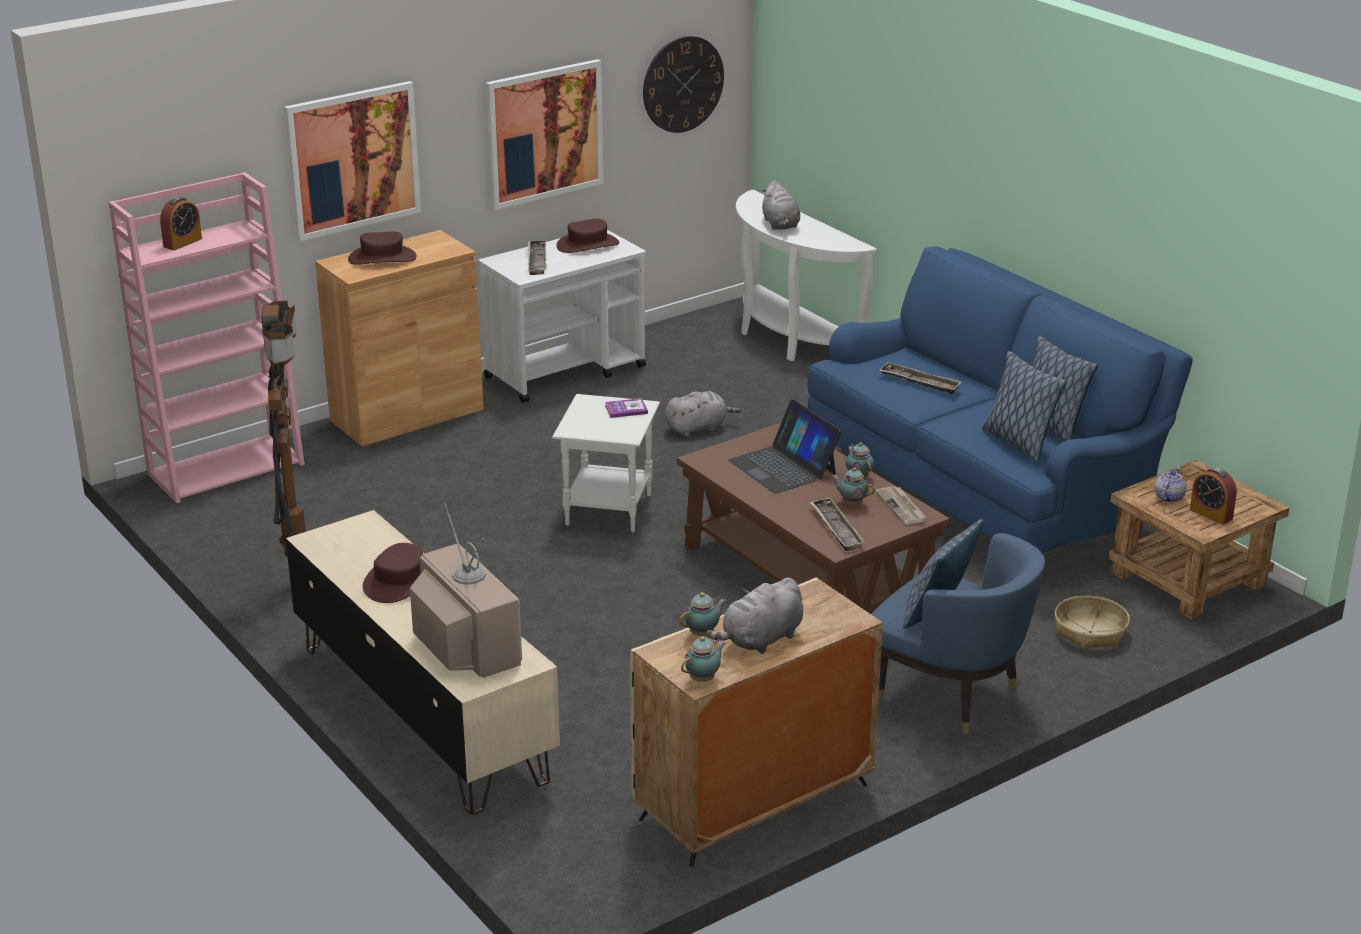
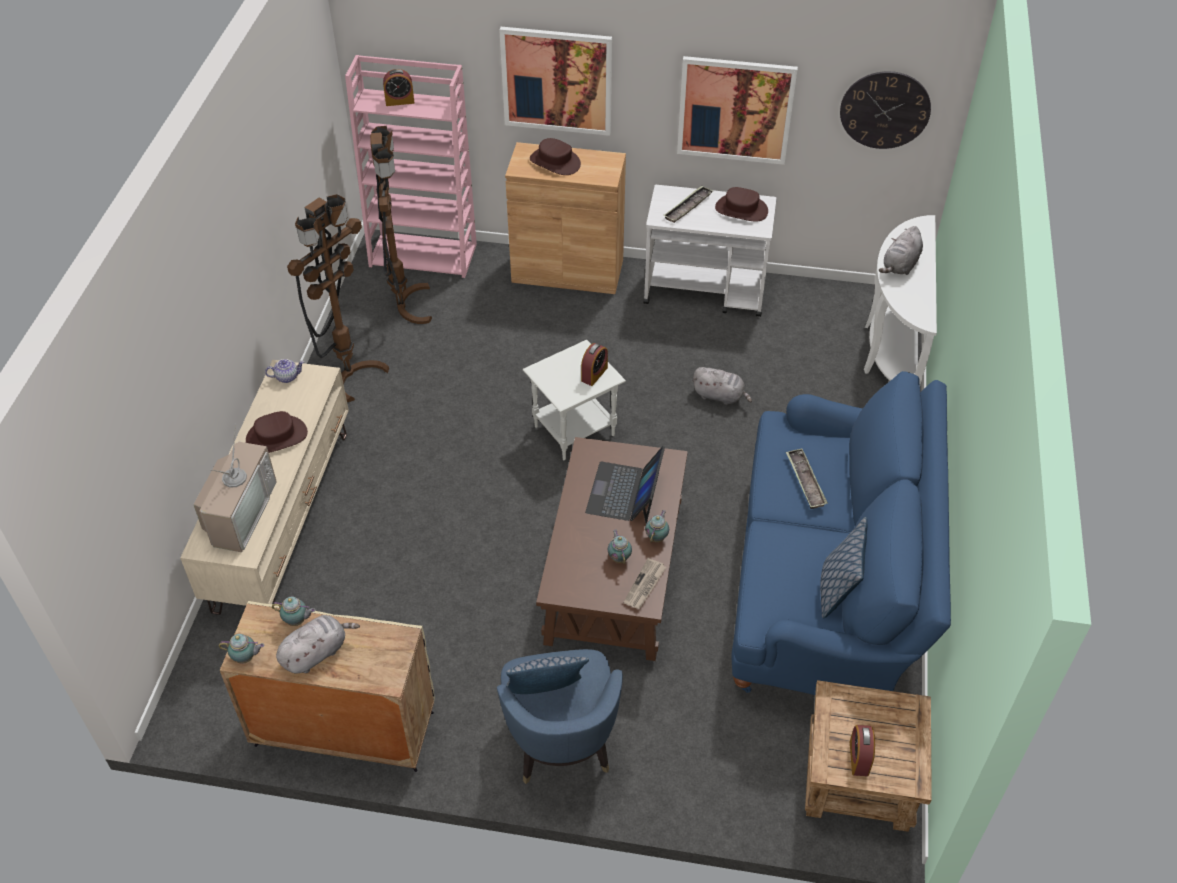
camera: 45 degrees right, 20 degrees up
book [605,398,648,418] -> alarm clock [581,343,608,386]
grey plush toy [706,577,803,654] -> grey plush toy turned 135 degrees clockwise [276,615,360,674]
tray [810,498,866,551] -> none
pillow [982,351,1067,461] -> none
basket [1055,596,1130,650] -> none
teapot [1155,468,1186,503] -> teapot moved to [265,359,304,383]
none -> brown floor lamp [370,126,432,324]

